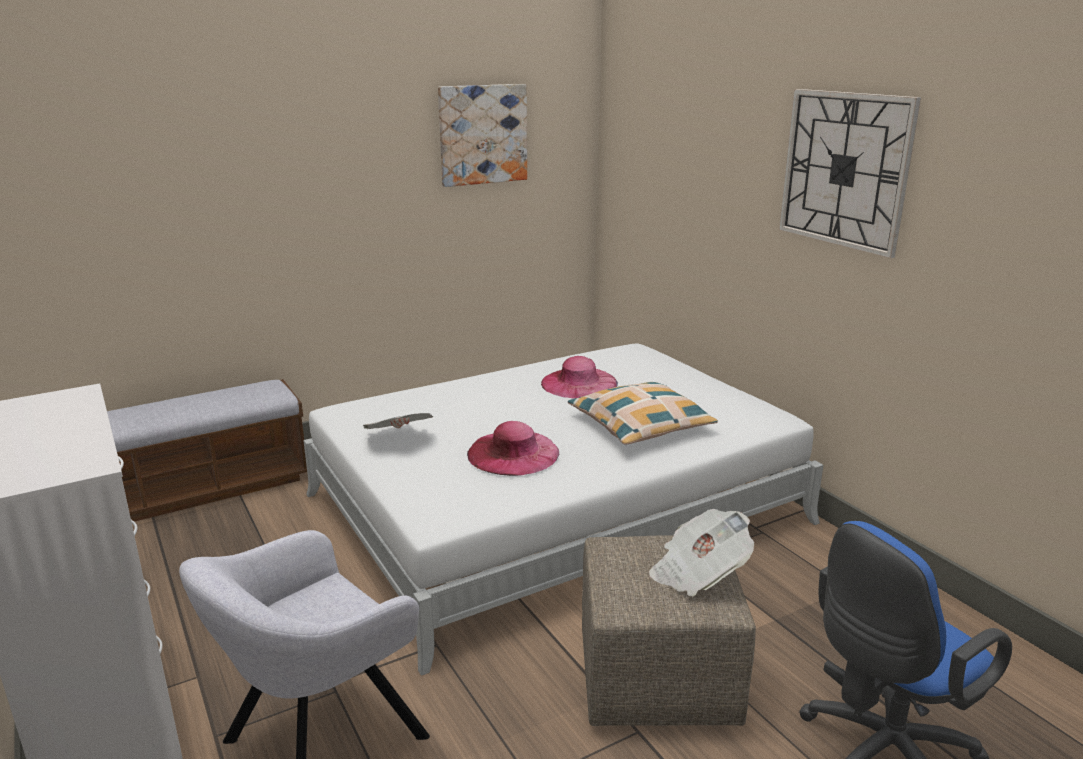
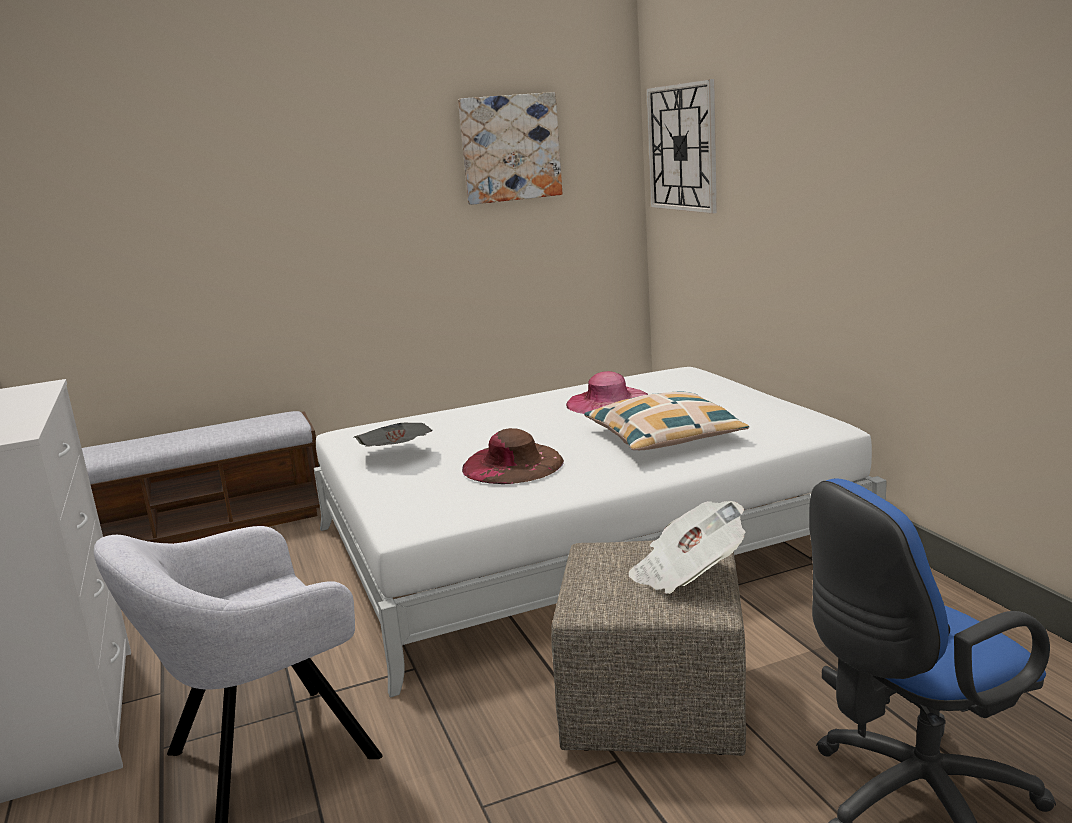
camera: 10 degrees right, 5 degrees down
pink hat [467,421,559,476] -> brown hat [462,428,564,484]
wall clock [779,89,921,258] -> wall clock moved to [646,79,717,214]

